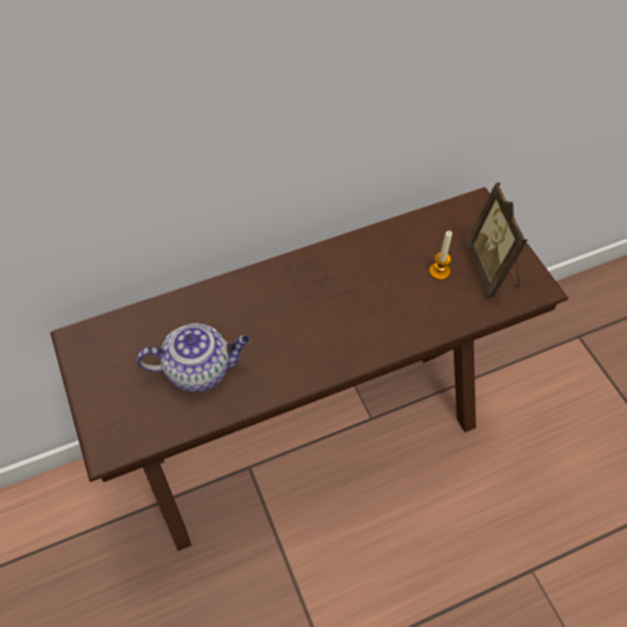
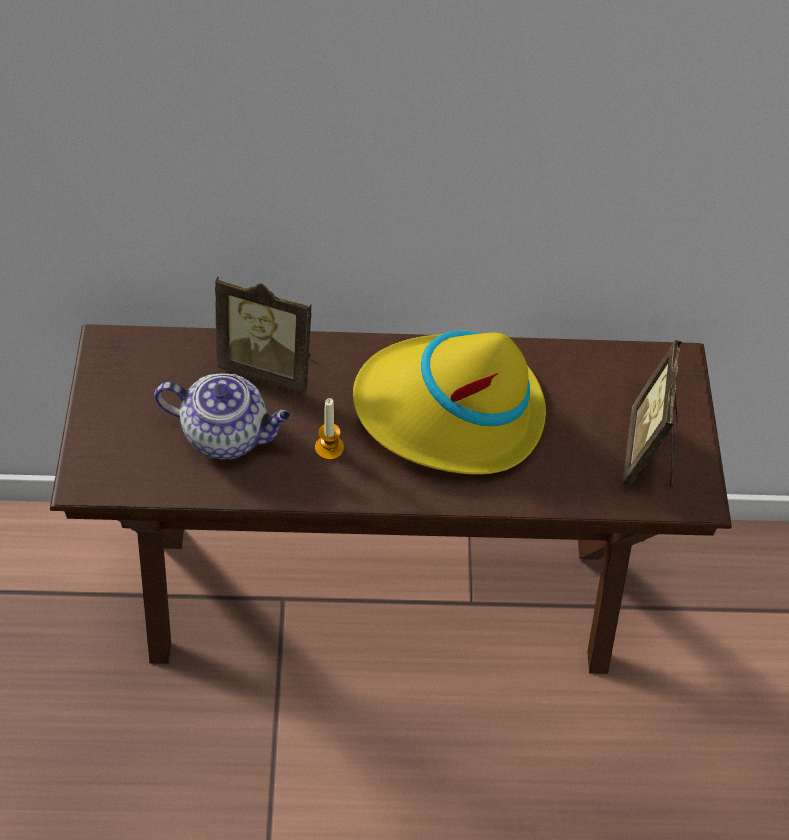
camera: 20 degrees right, 0 degrees up
candle [429,231,452,280] -> candle moved to [315,398,344,460]
none -> picture frame [215,277,312,393]
none -> yellow hat [353,331,546,475]

